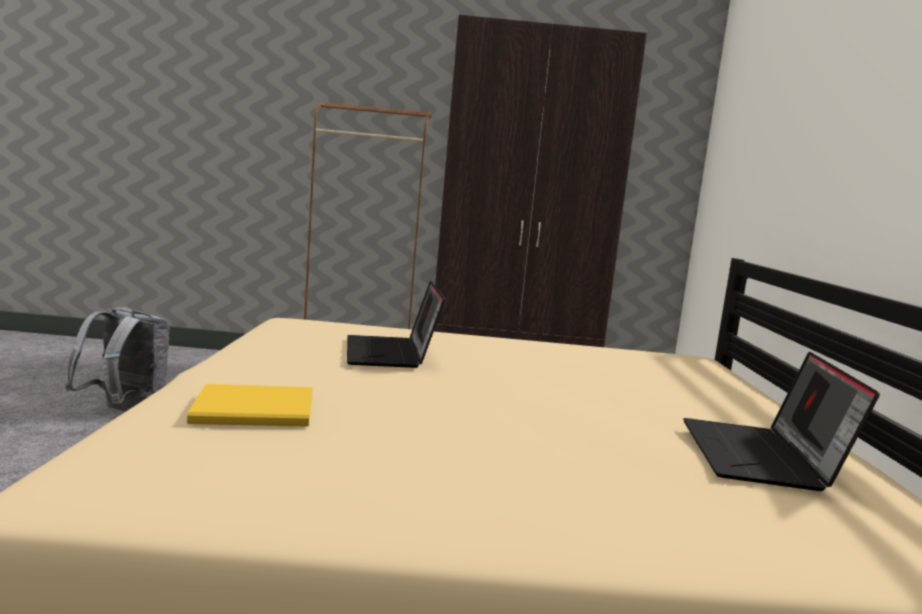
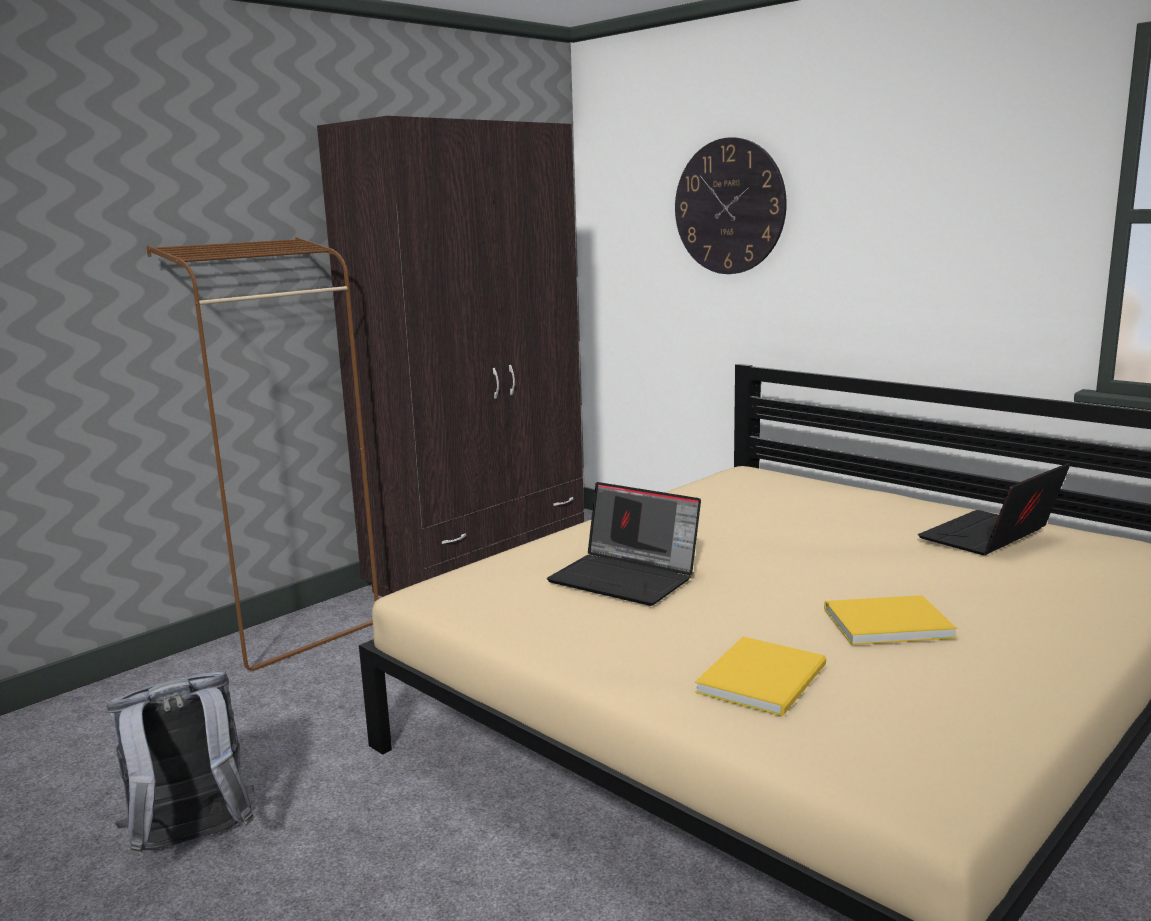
camera: 45 degrees left, 5 degrees up
laptop [683,352,880,491] -> laptop turned 90 degrees clockwise [918,463,1070,555]
none -> wall clock [675,137,787,274]
none -> yellow book [824,595,957,645]

